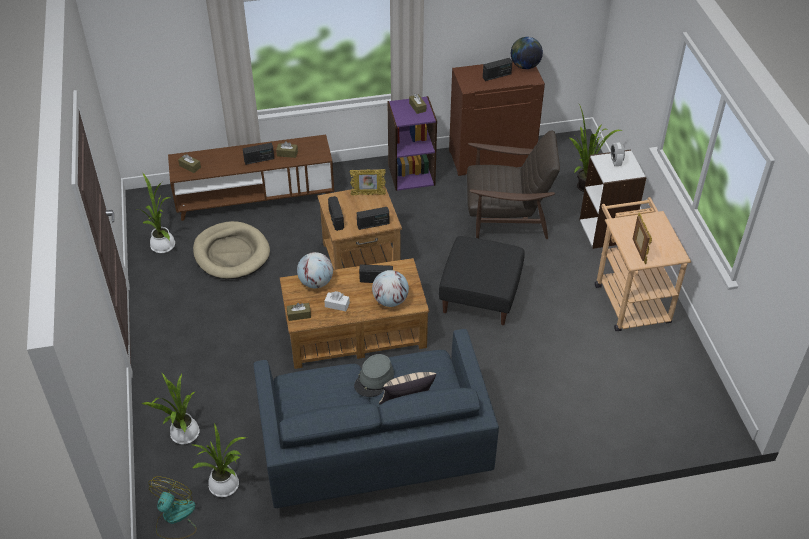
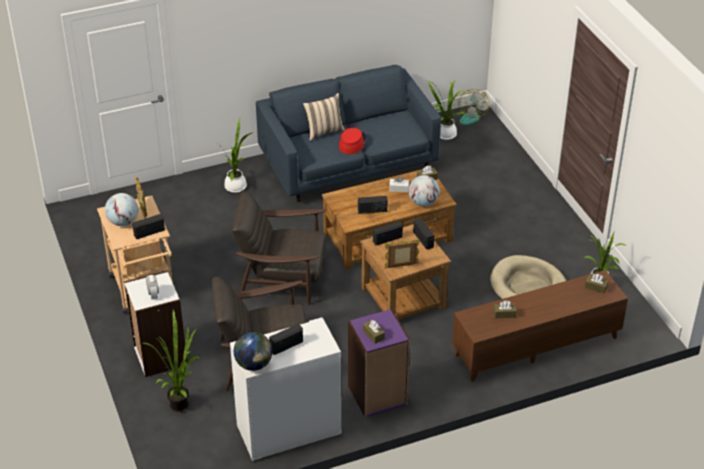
camera: 170 degrees right, 5 degrees down
potted plant [142,373,200,444] -> potted plant moved to [216,118,252,193]
radio [243,143,274,165] -> radio moved to [132,214,165,239]
grey hat [354,354,394,397] -> red hat [339,128,367,154]
globe [372,270,409,307] -> globe moved to [105,193,139,226]
black ottoman [439,236,525,325] -> brown armchair [232,191,327,305]
brown cabinet [449,61,545,176] -> white cabinet [230,317,342,462]

